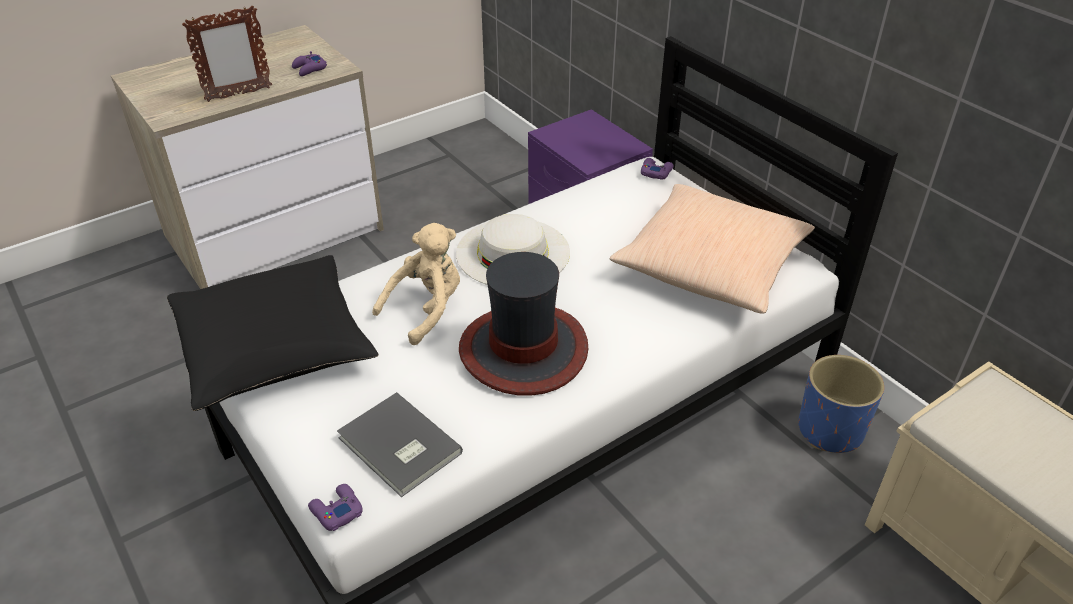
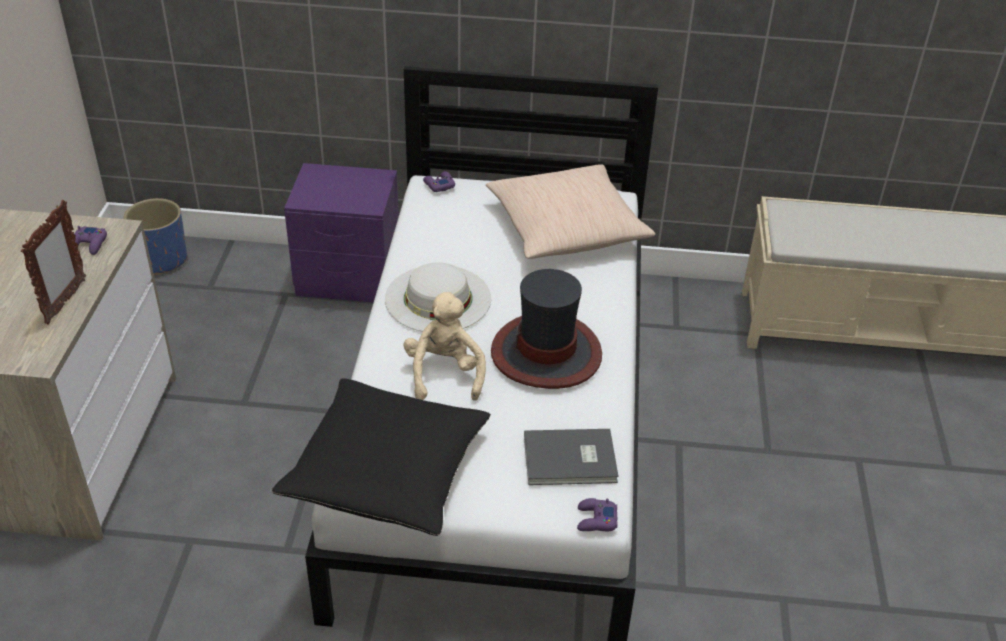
camera: 50 degrees left, 0 degrees up
blue planter [798,355,884,453] -> blue planter moved to [124,198,187,275]

